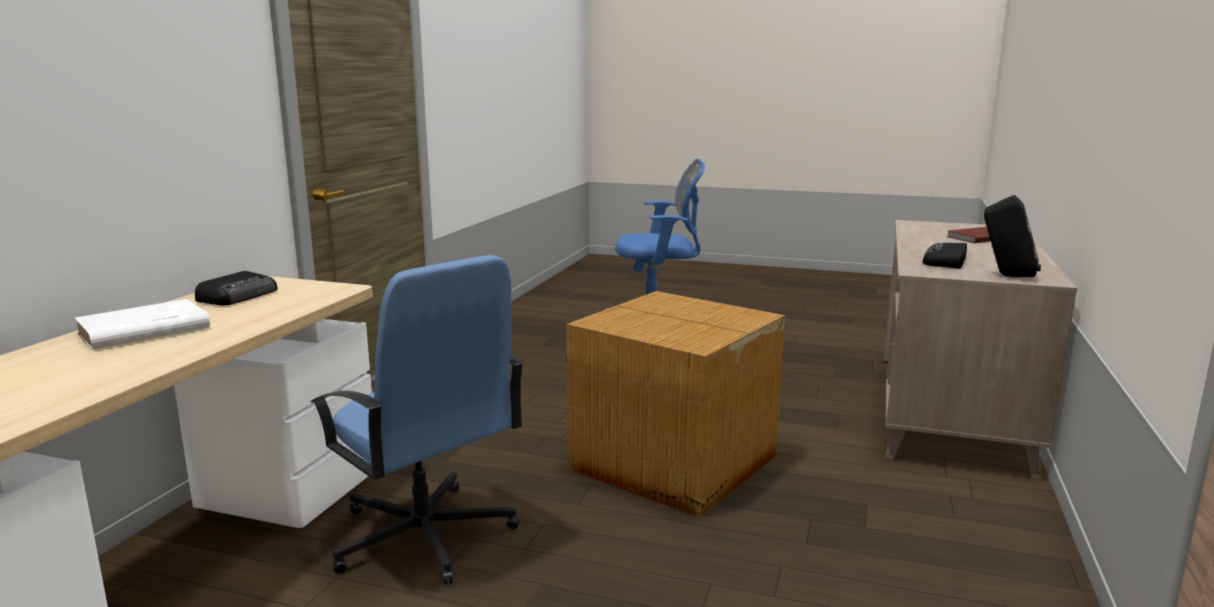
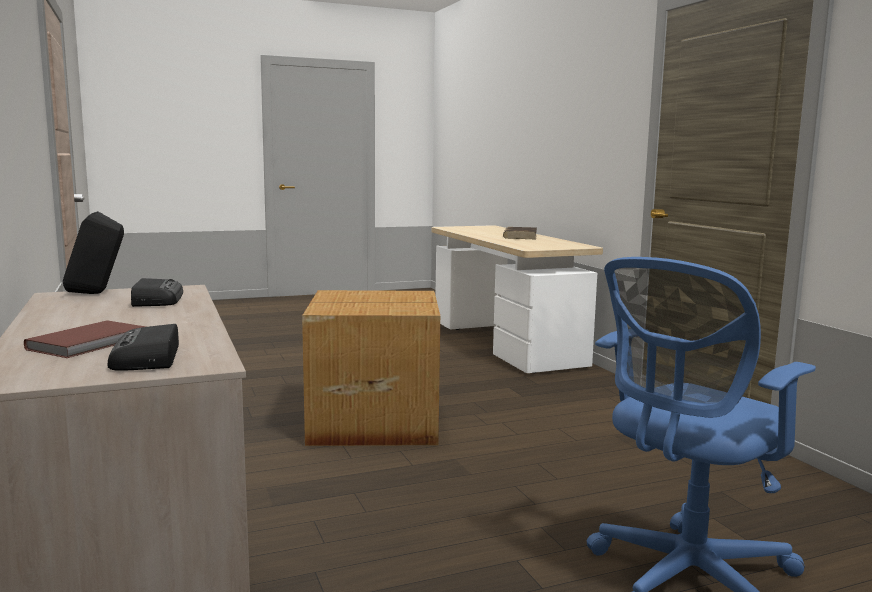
camera: 140 degrees right, 5 degrees down
white book [74,299,210,350] -> brown book [503,227,537,239]
radio [195,271,278,305] -> radio moved to [108,324,179,371]
blue office chair [311,255,525,585] -> none

